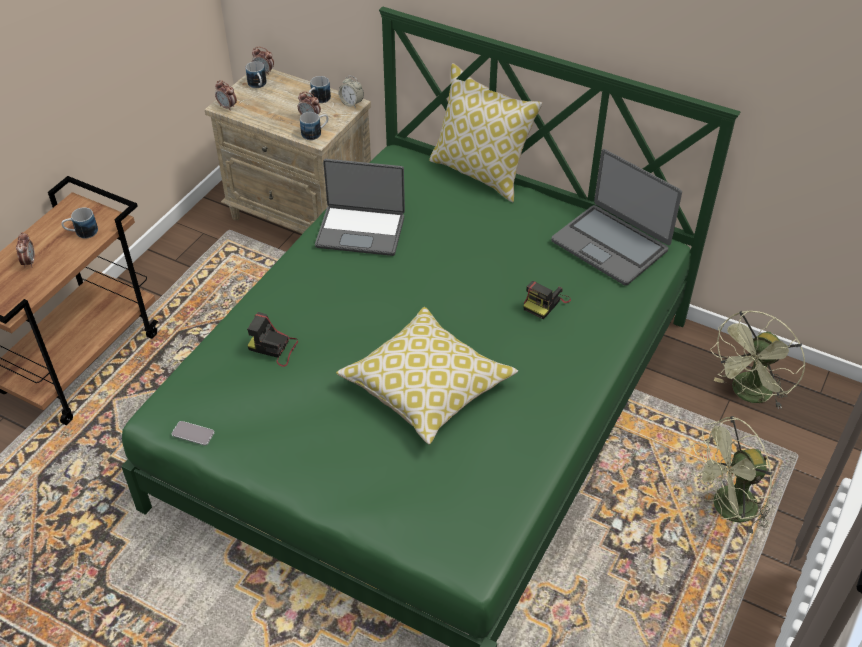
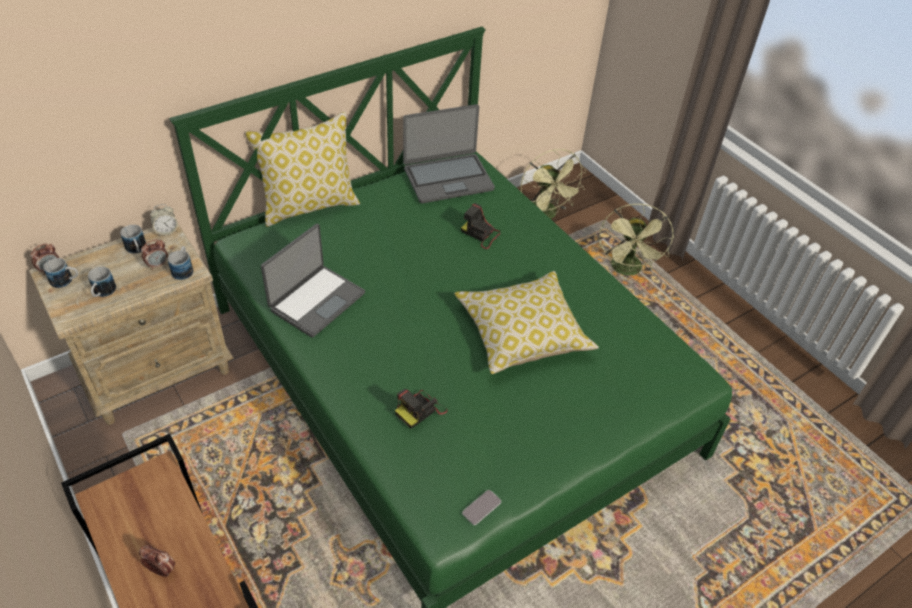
camera: 65 degrees left, 0 degrees up
mug [61,207,98,238] -> mug moved to [88,267,116,297]
alarm clock [215,80,237,111] -> none
camera [523,281,571,319] -> camera turned 150 degrees clockwise [461,203,501,249]

